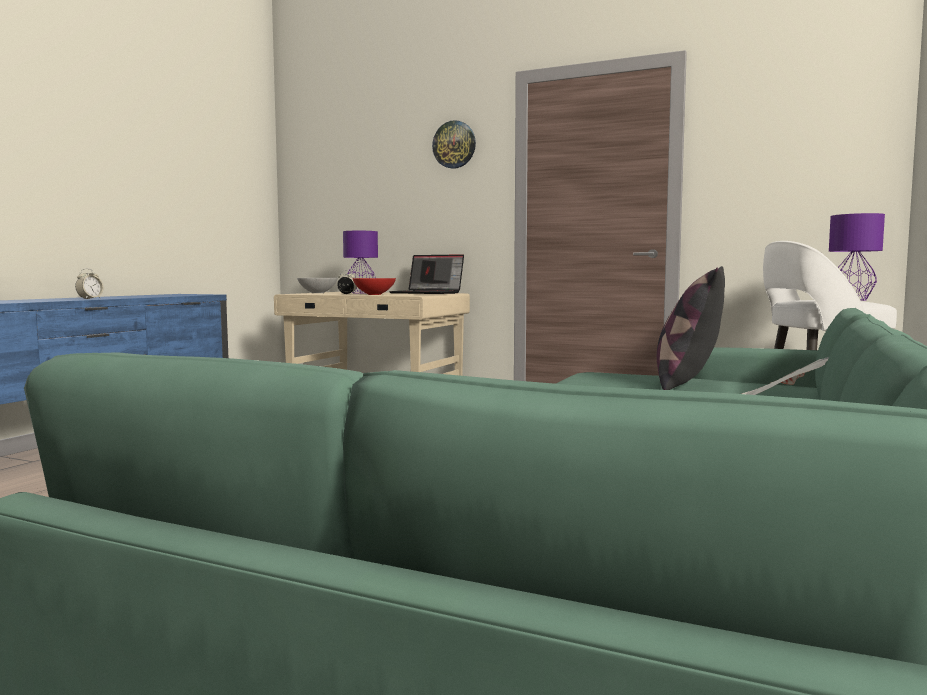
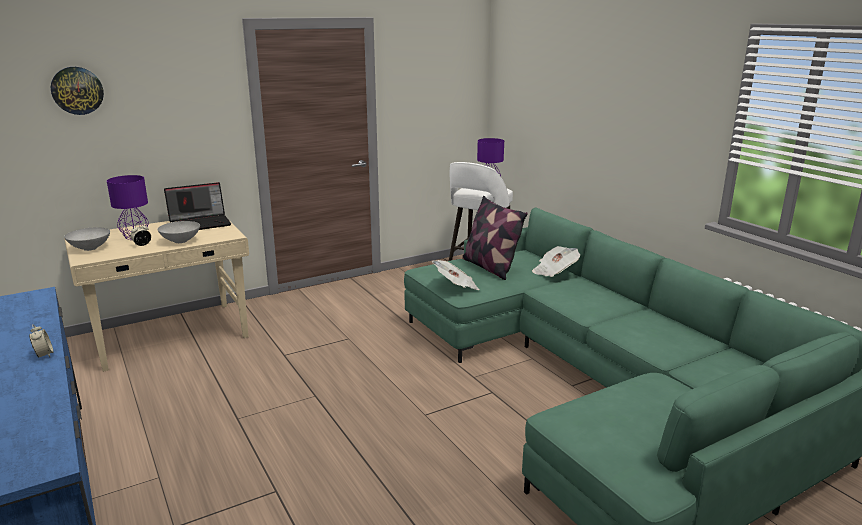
camera: 55 degrees left, 15 degrees up
red bowl [352,278,396,295] -> grey bowl [157,221,200,243]
wall clock [432,120,476,169] -> wall clock moved to [51,67,104,115]
none -> newspaper [432,260,479,290]

